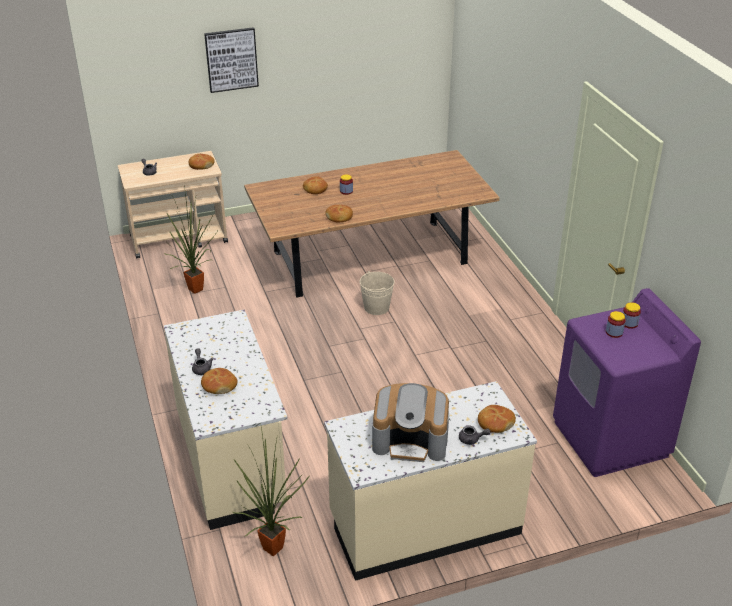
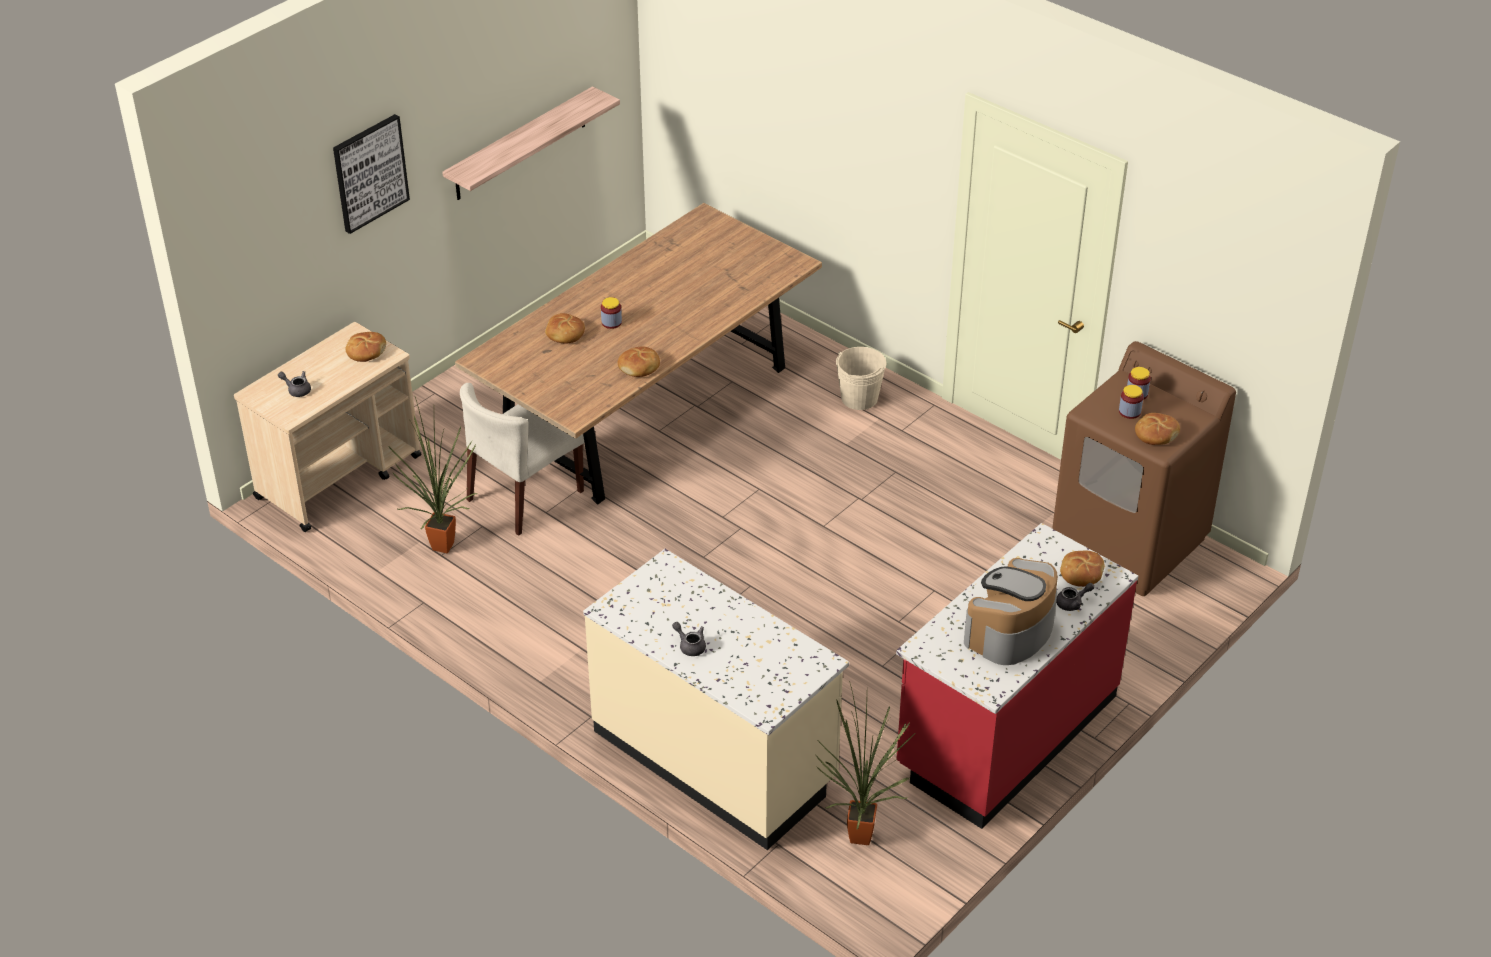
camera: 30 degrees left, 5 degrees up
bread [201,368,238,394] -> bread moved to [1135,413,1180,445]
beige counter [324,381,537,581] -> red counter [896,523,1138,829]
beige bucket [359,271,394,315] -> beige bucket moved to [836,347,886,410]
coffee machine [372,383,449,462] -> coffee machine turned 150 degrees clockwise [964,558,1058,665]
purple washing machine [553,288,701,477] -> brown washing machine [1052,341,1236,596]
none -> shelf [442,86,620,200]
none -> beige chair [460,383,584,536]

